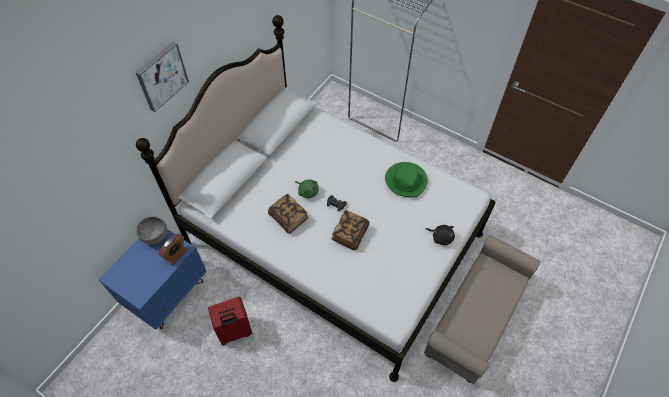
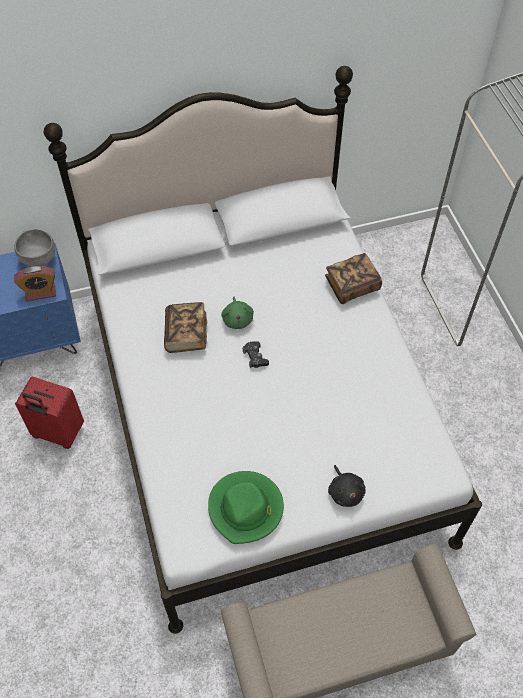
camera: 40 degrees right, 0 degrees up
picture [135,42,189,112] -> none
book [331,210,369,250] -> book moved to [325,253,382,304]
green hat [385,162,428,197] -> green hat moved to [208,471,284,544]

